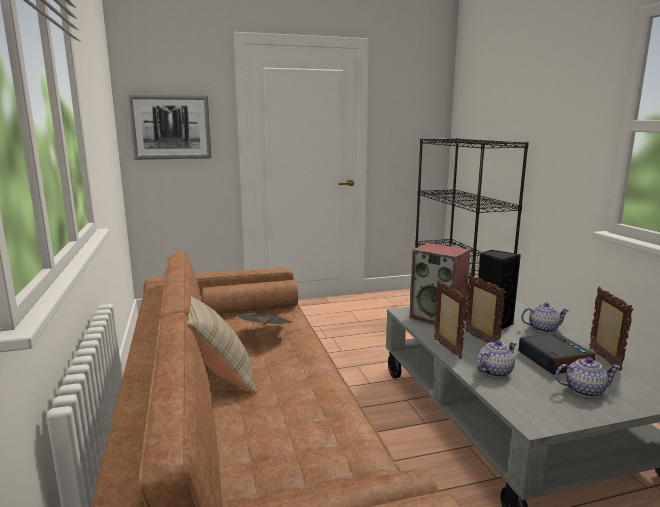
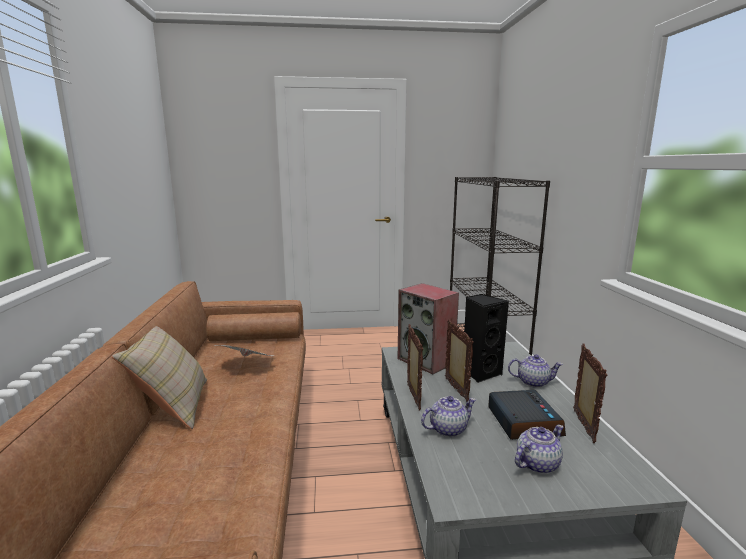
camera: 10 degrees right, 0 degrees up
picture [127,94,212,160] -> none
teapot [555,357,620,397] -> teapot turned 45 degrees counterclockwise [515,425,564,474]

